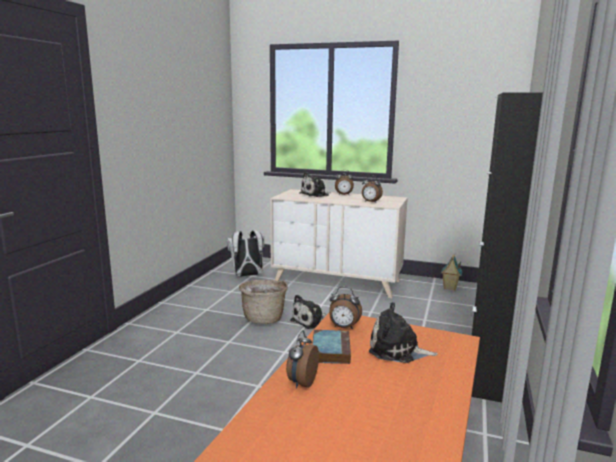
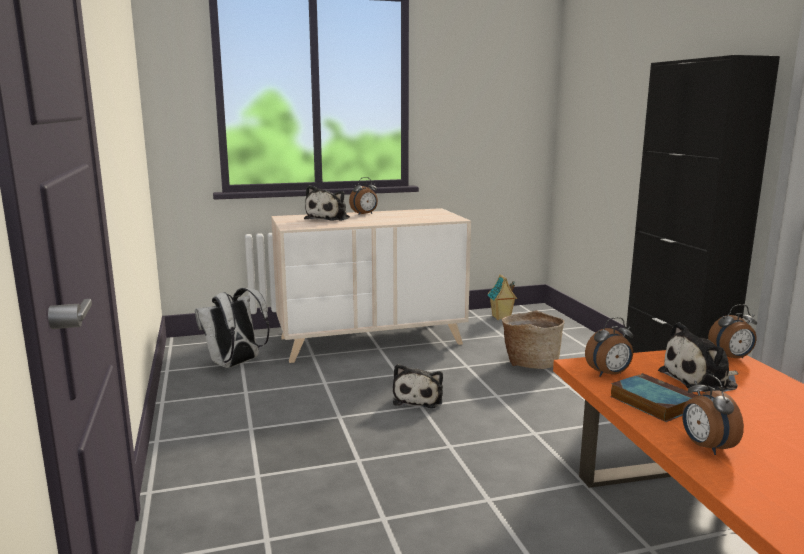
camera: 35 degrees left, 0 degrees up
basket [239,280,288,324] -> basket moved to [502,310,565,369]
alarm clock [362,175,383,203] -> alarm clock moved to [708,304,757,358]

